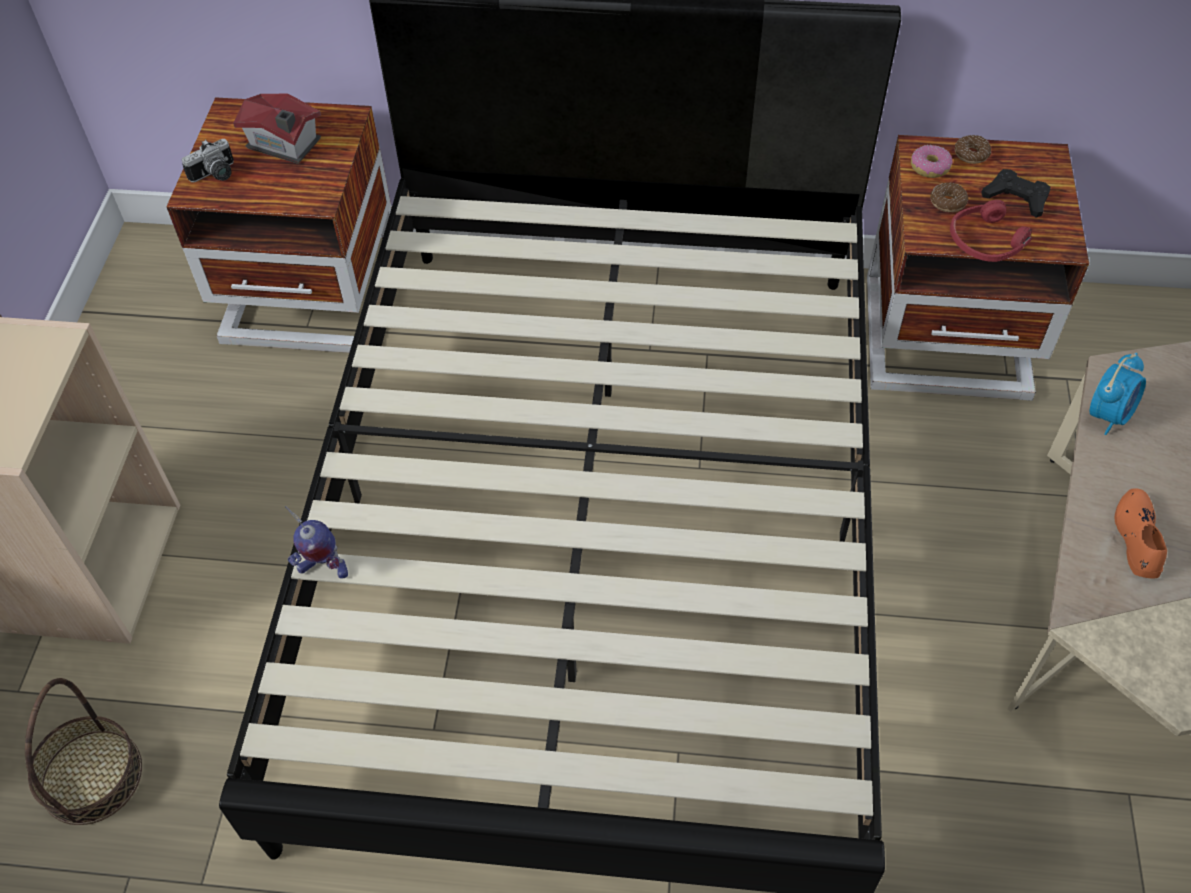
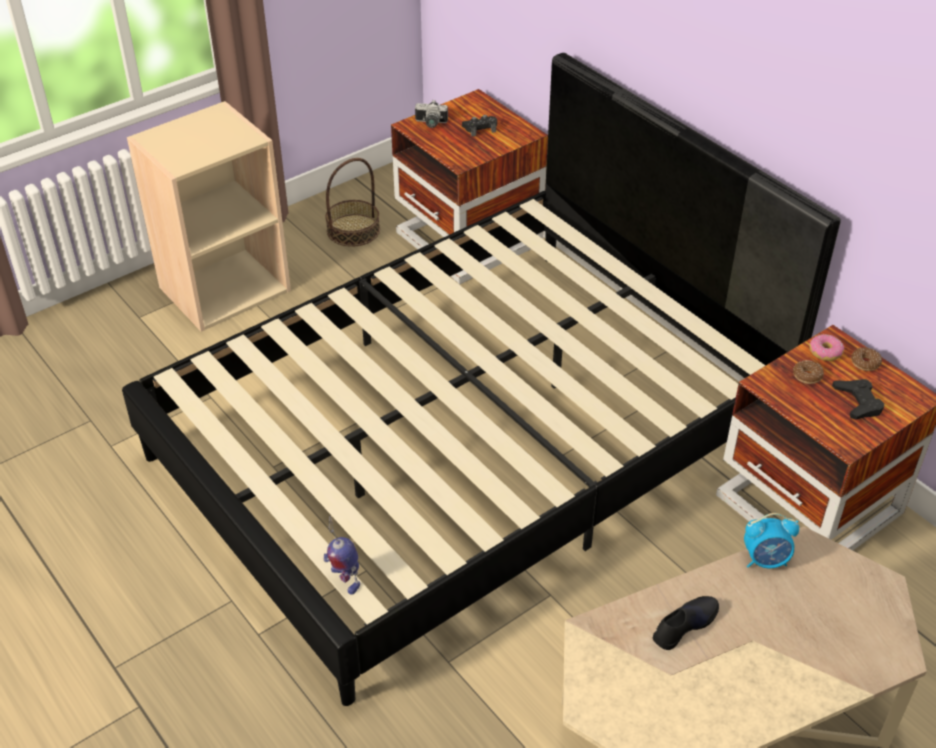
camera: 45 degrees right, 10 degrees down
basket [25,678,142,825] -> basket moved to [325,158,380,247]
toy house [233,94,321,164] -> black game controller [462,115,497,137]
toy robot [285,506,348,579] -> toy robot moved to [324,516,360,595]
red headphones [950,199,1032,262] -> none
orange shoe [1114,488,1167,578] -> black shoe [653,596,719,650]

